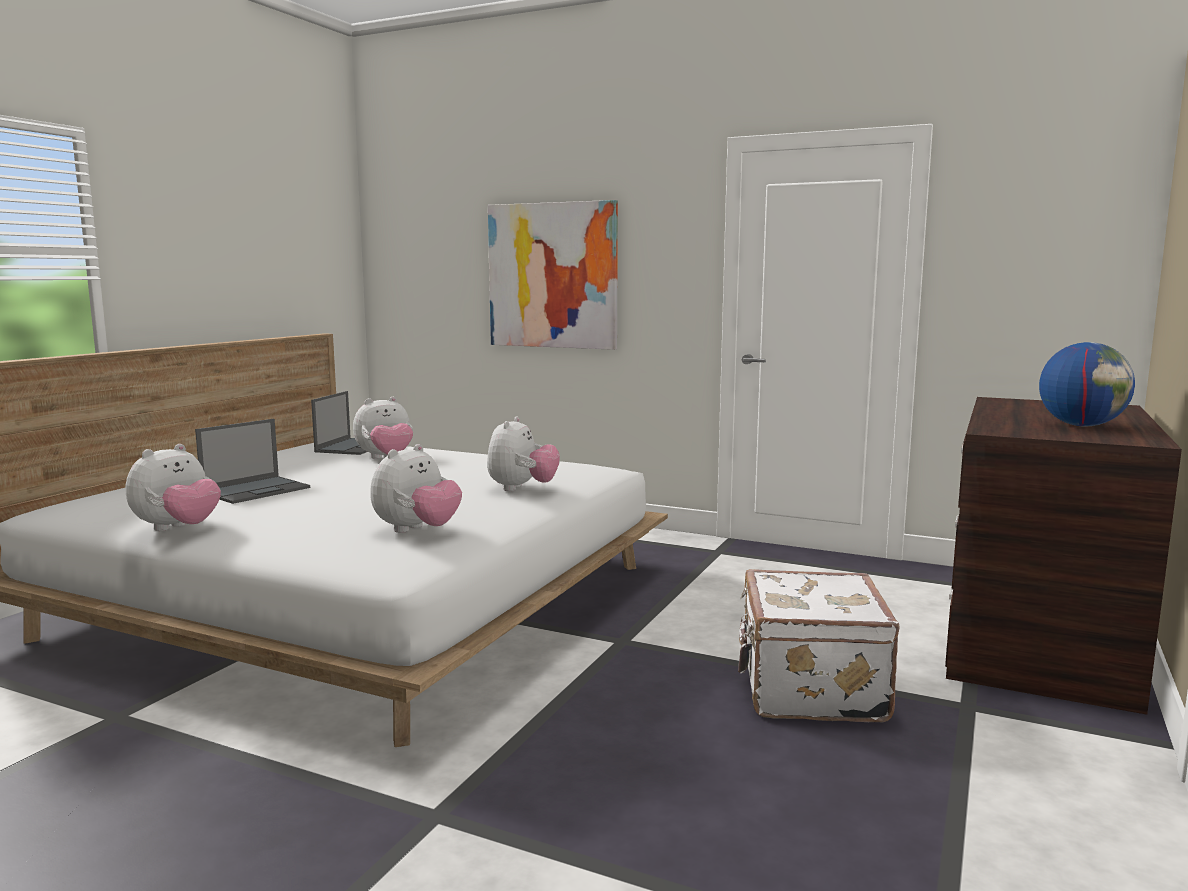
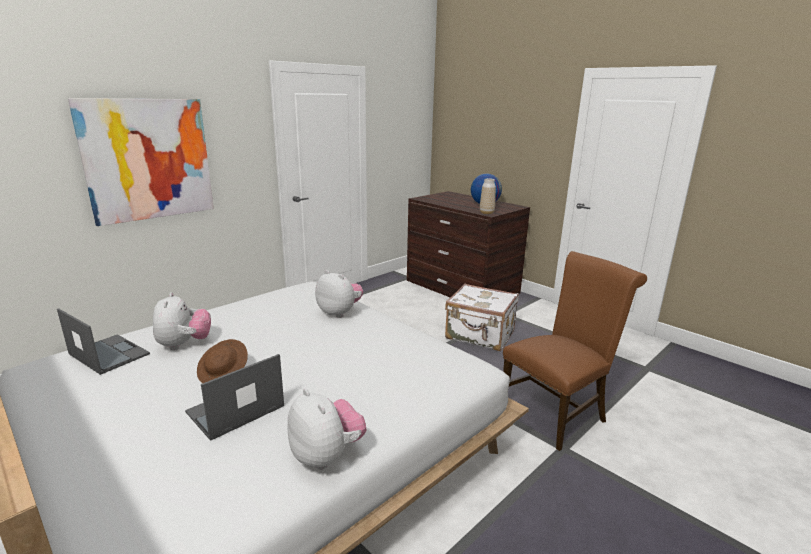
camera: 70 degrees left, 10 degrees up
laptop [195,419,310,504] -> laptop turned 105 degrees counterclockwise [185,354,284,441]
plush toy [371,444,462,533] -> none
none -> brown hat [197,339,248,383]
none -> vase [480,178,496,214]
none -> brown chair [503,251,647,451]

